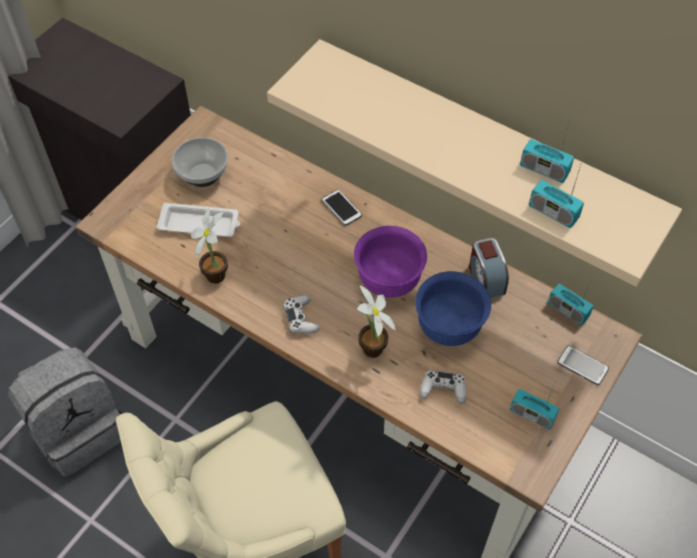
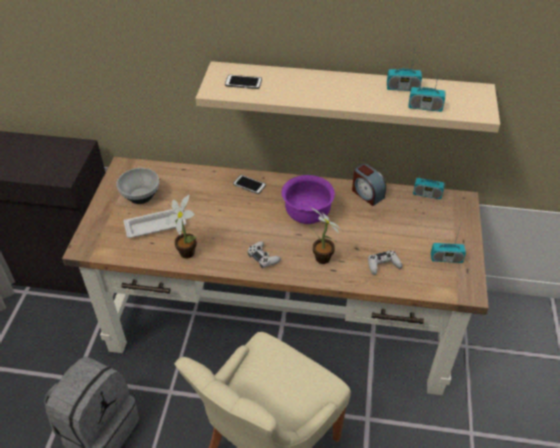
camera: 25 degrees left, 10 degrees down
blue bowl [415,271,491,346] -> none
phone [557,345,609,385] -> phone moved to [225,75,262,89]

